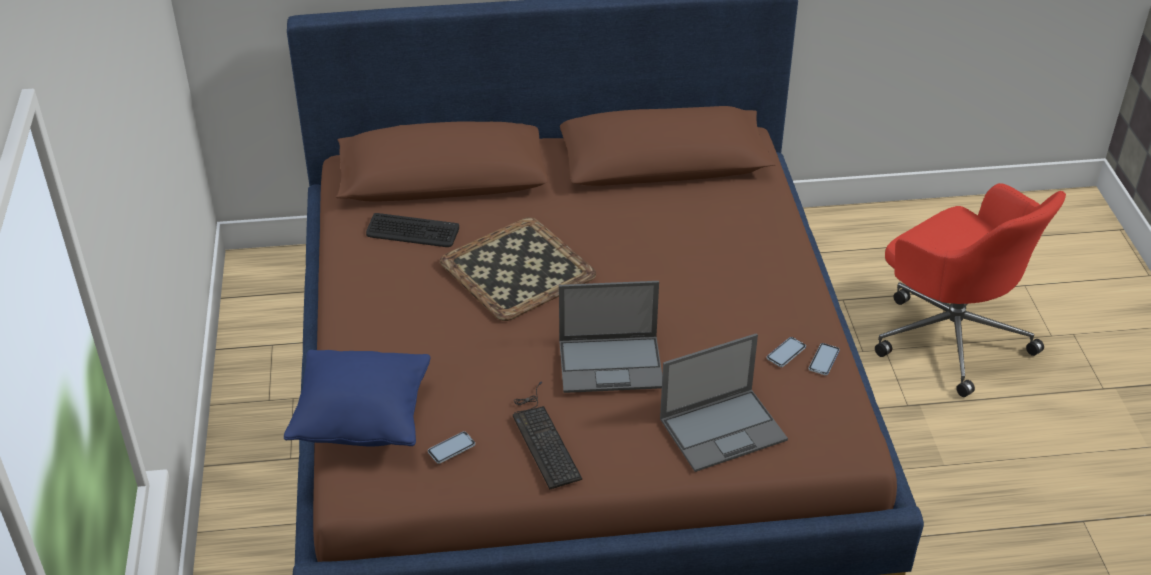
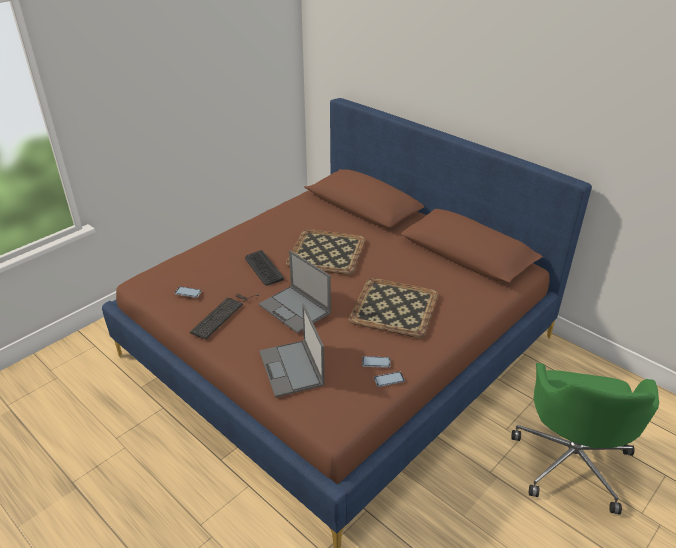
camera: 50 degrees right, 5 degrees down
blue pillow [284,350,430,446] -> none
keyboard [366,213,459,247] -> keyboard moved to [245,250,284,285]
laptop [660,333,788,472] -> laptop turned 45 degrees clockwise [259,303,325,397]
red office chair [875,183,1066,397] -> green office chair [511,363,659,514]
none -> tray [348,278,439,338]

